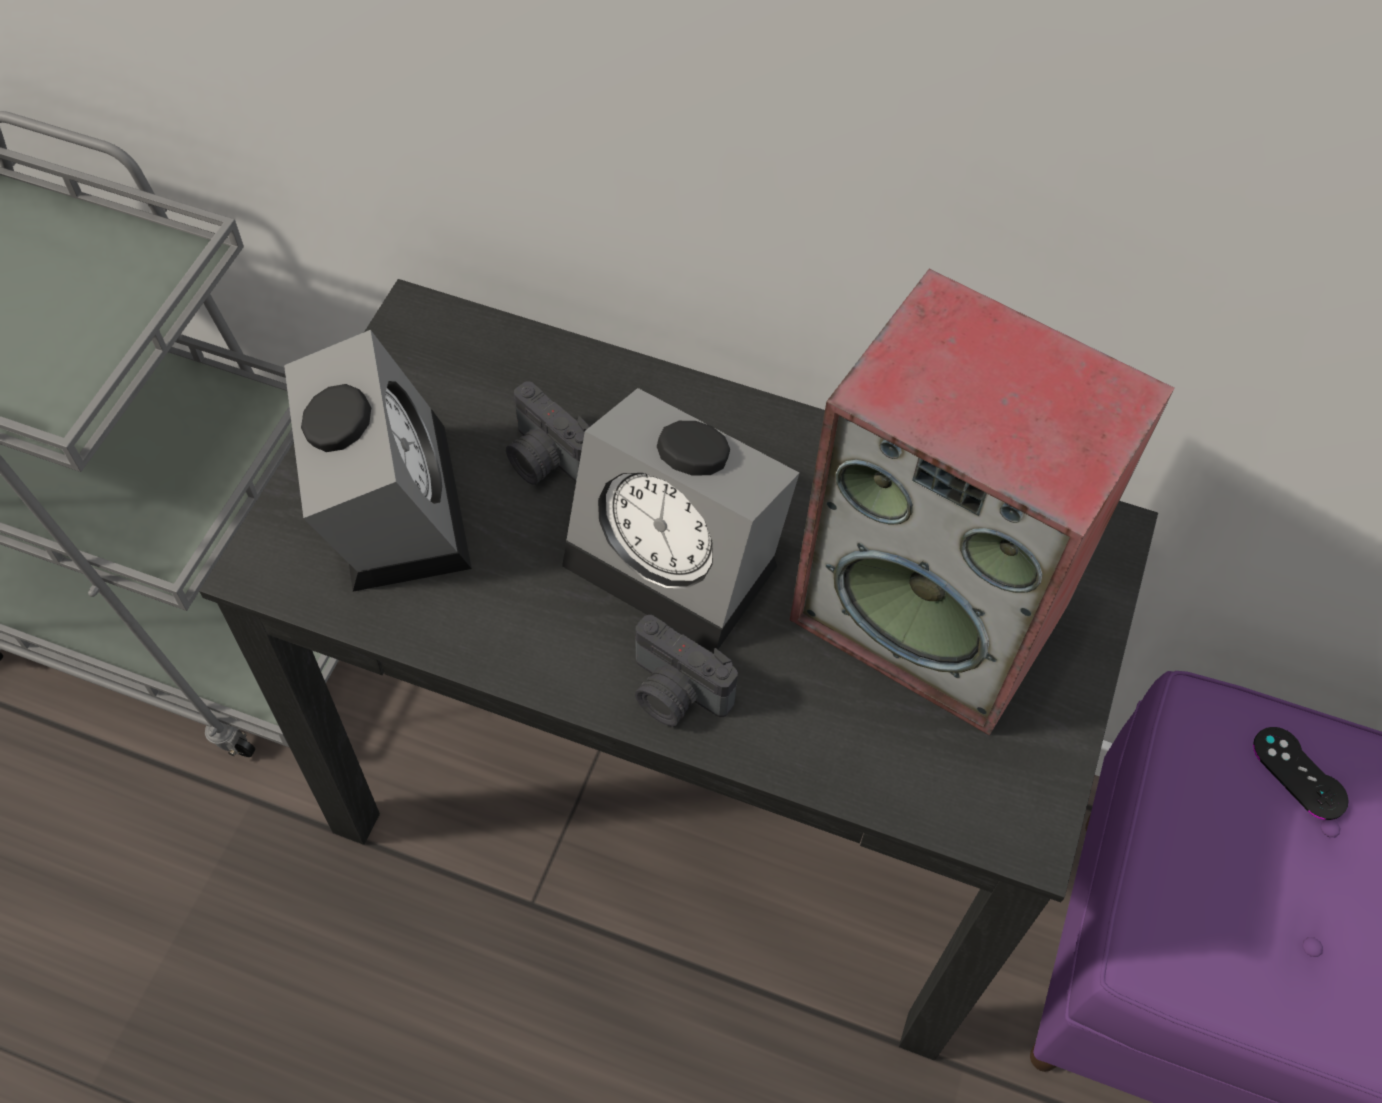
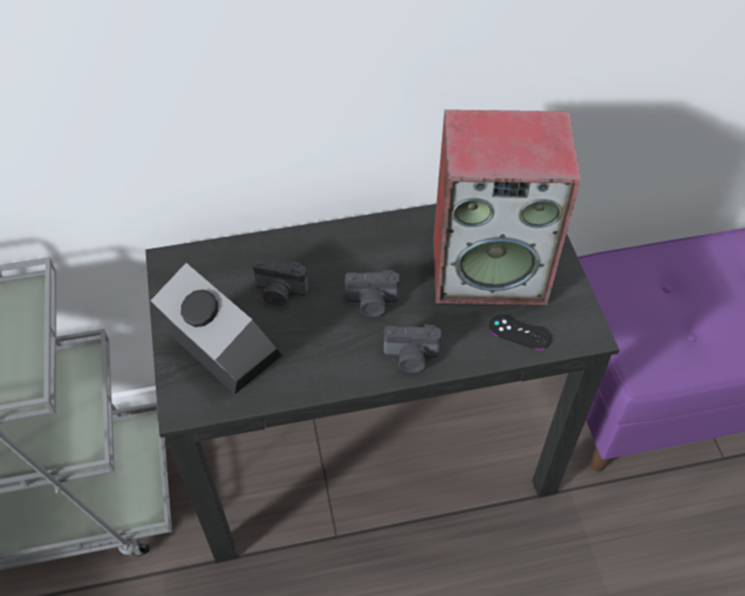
camera: 30 degrees left, 5 degrees down
alarm clock [562,388,799,653] -> camera [345,269,400,317]
black game controller [1253,727,1349,820] -> black game controller moved to [489,314,552,350]

